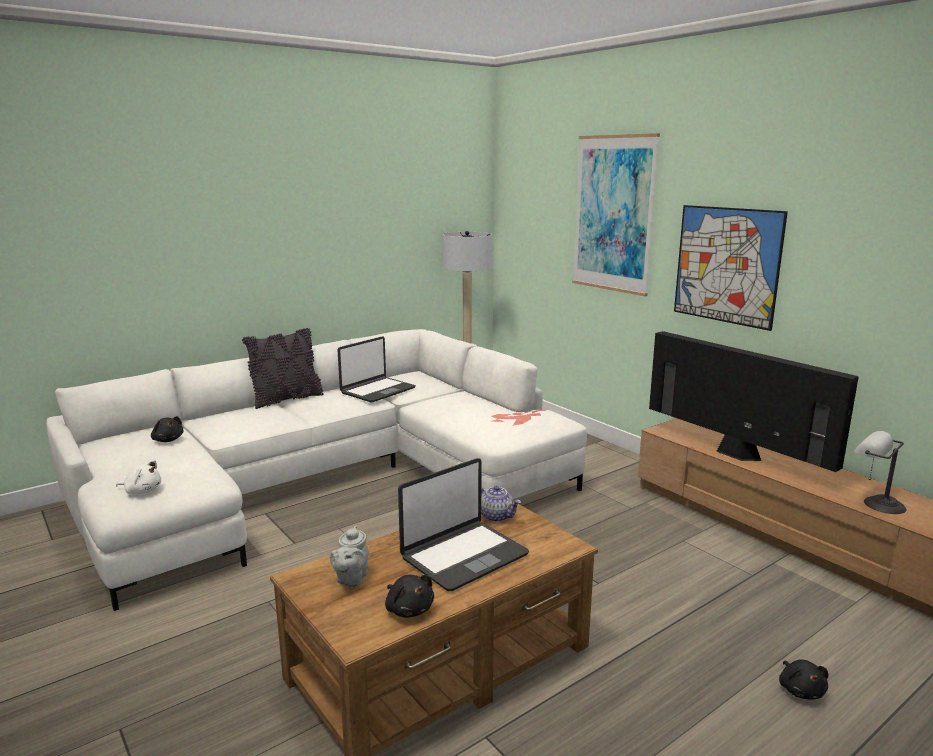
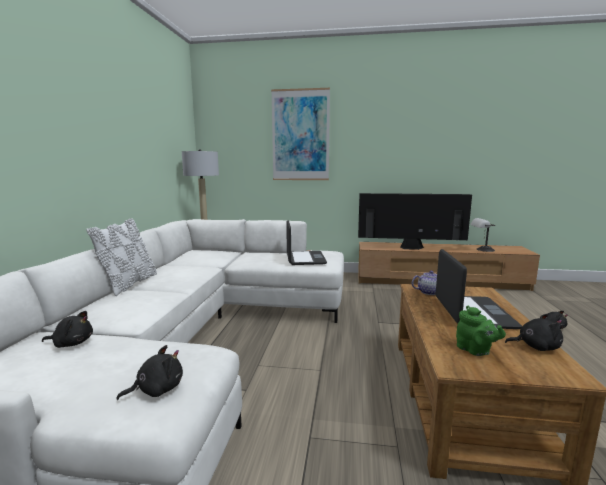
camera: 45 degrees left, 5 degrees down
white plush toy [116,460,161,494] -> black plush toy [116,345,183,400]
black pillow [242,328,323,409] -> white pillow [86,218,157,296]
grey teapot [330,526,369,588] -> green teapot [456,306,506,356]
laptop [338,336,415,403] -> laptop moved to [286,220,327,265]
picture [674,205,788,331] -> none

